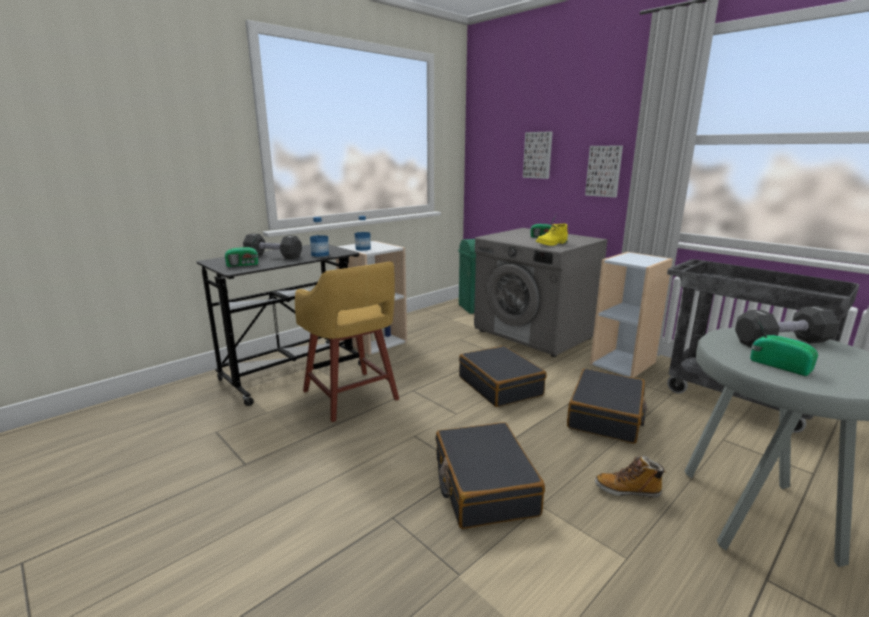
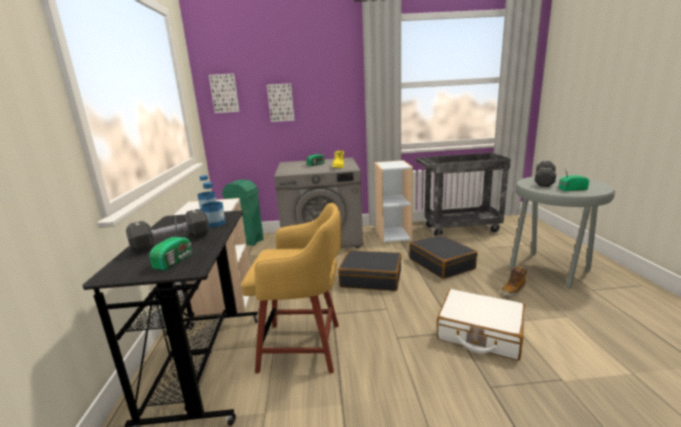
camera: 50 degrees left, 0 degrees up
black suitcase [436,422,545,529] -> white suitcase [437,289,525,361]
picture [585,146,623,198] -> picture moved to [209,73,239,113]

